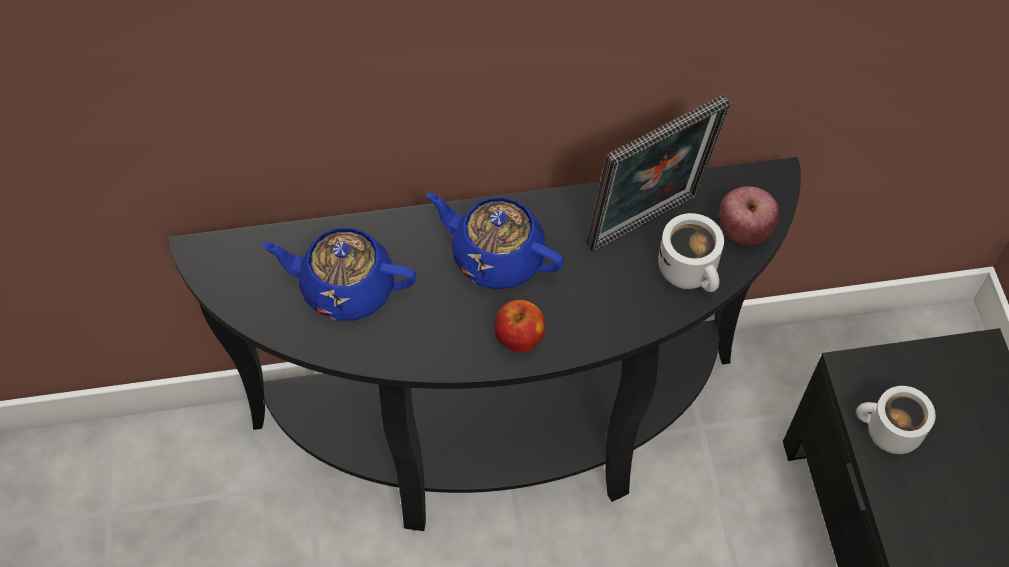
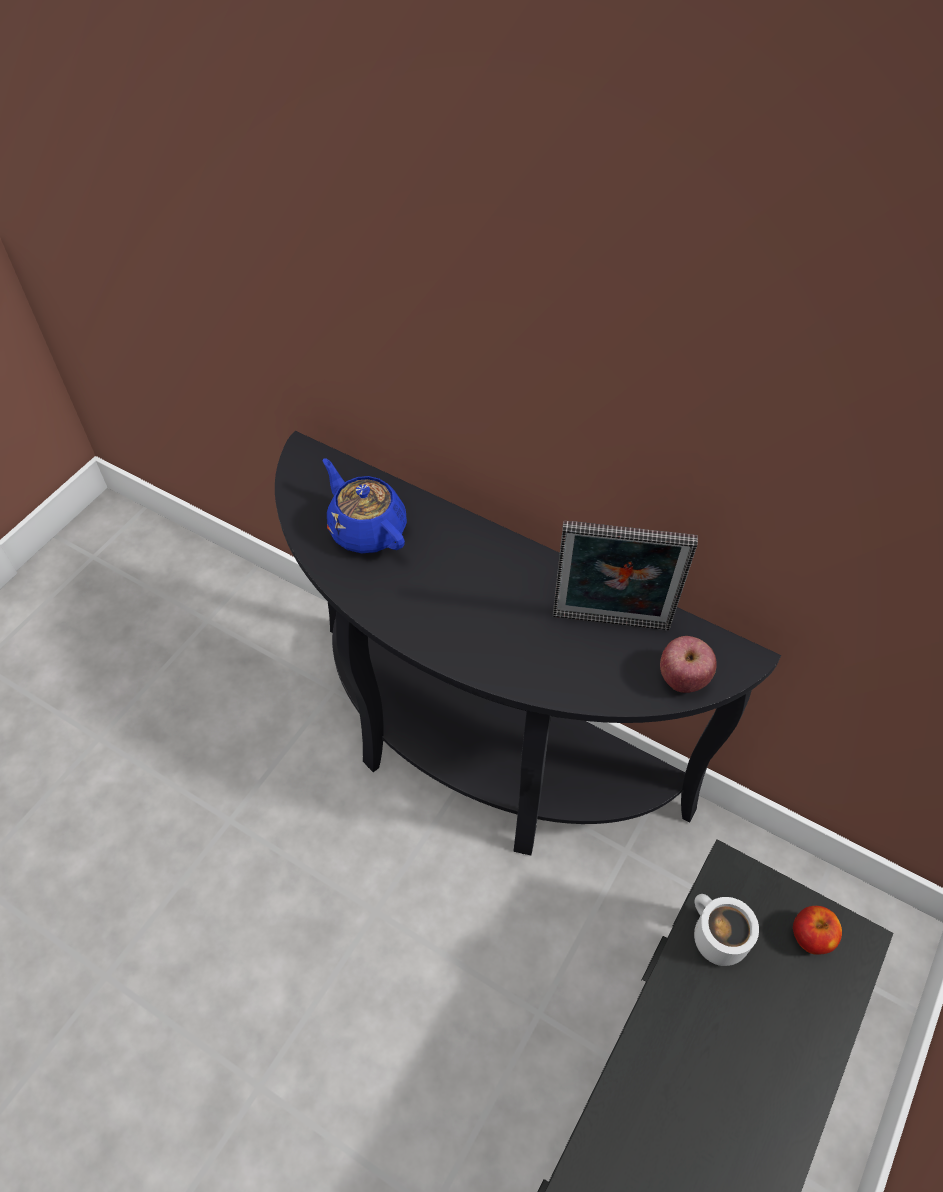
camera: 40 degrees right, 5 degrees down
blue teapot [427,193,564,289] -> none
apple [494,300,545,352] -> apple moved to [793,906,842,955]
white mug [658,213,724,292] -> none

